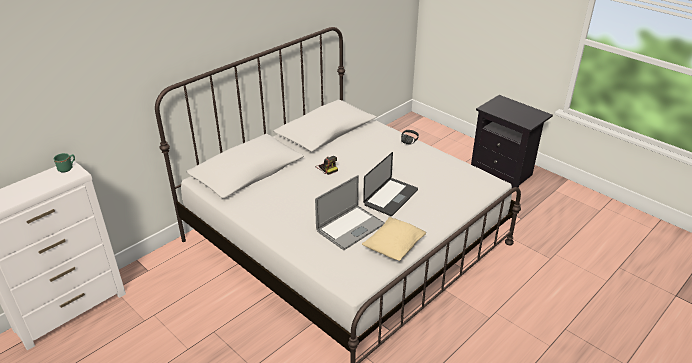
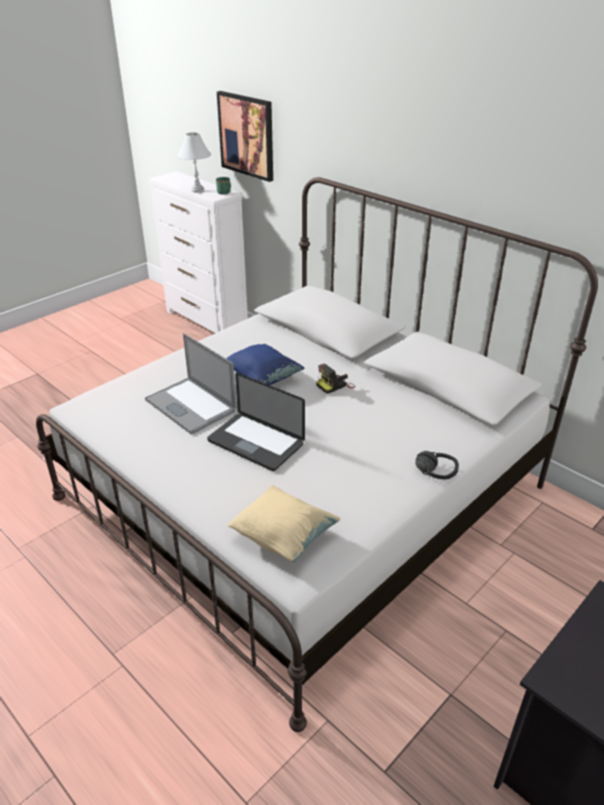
camera: 90 degrees right, 0 degrees up
beige pillow [362,217,426,261] -> beige pillow moved to [227,485,341,562]
none -> white table lamp [177,132,211,193]
none -> picture [217,91,273,182]
none -> blue pillow [226,344,305,385]

